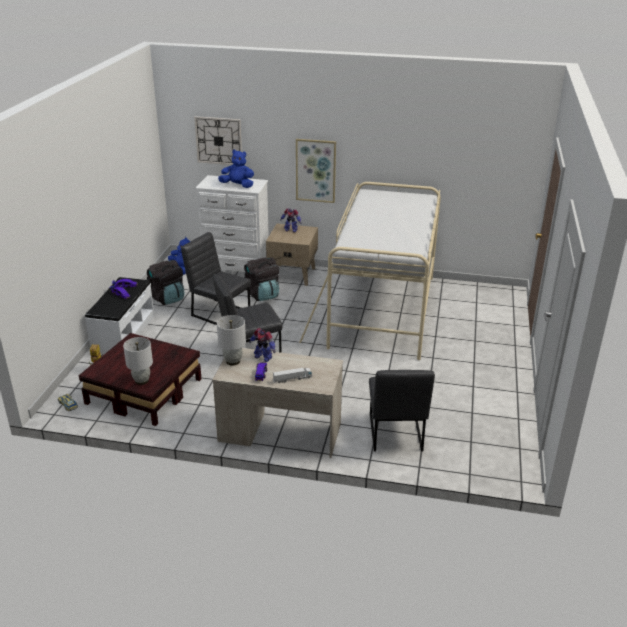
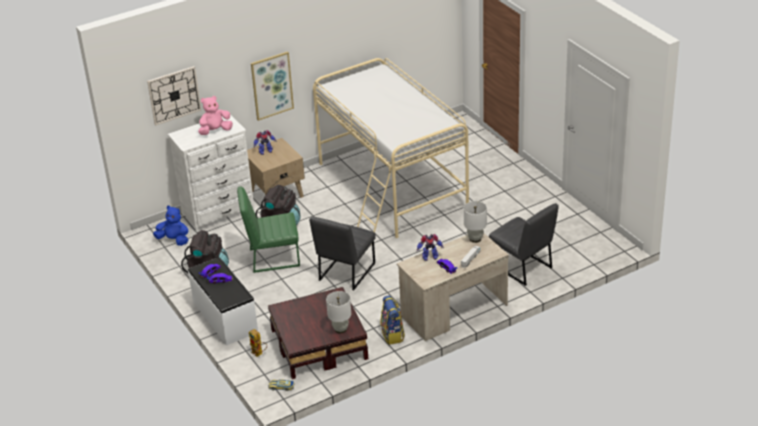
camera: 40 degrees left, 5 degrees up
grey chair [181,232,251,325] -> green chair [237,186,300,273]
white table lamp [217,315,246,366] -> white table lamp moved to [464,201,487,243]
blue plush toy [218,150,254,188] -> pink plush toy [198,96,233,135]
none -> backpack [380,296,405,345]

